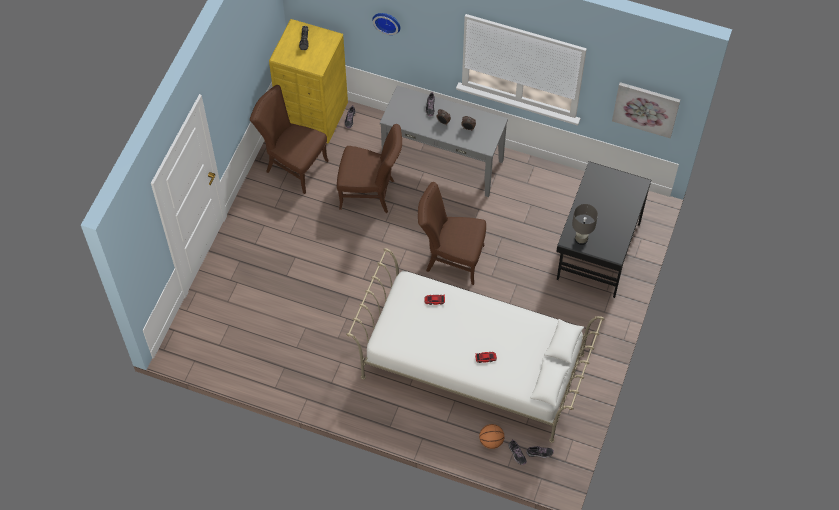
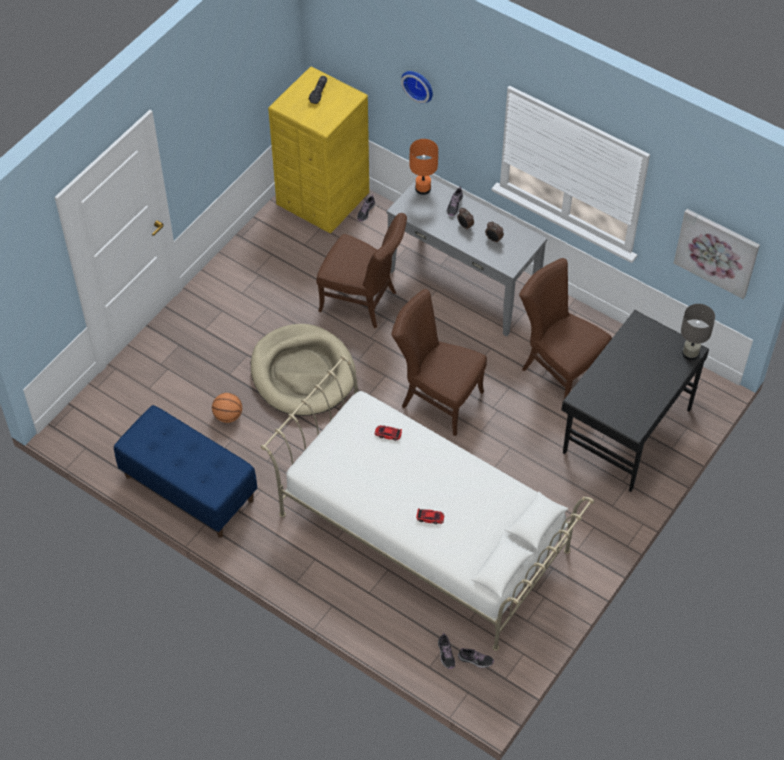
camera: 15 degrees right, 5 degrees down
brown chair [250,85,329,194] -> brown chair moved to [519,258,612,399]
basketball [479,424,505,449] -> basketball moved to [212,393,242,423]
grey table lamp [572,204,598,245] -> grey table lamp moved to [681,304,715,360]
none -> blue bench [114,405,257,538]
none -> beige dog bed [251,324,356,416]
none -> orange table lamp [410,139,438,195]

